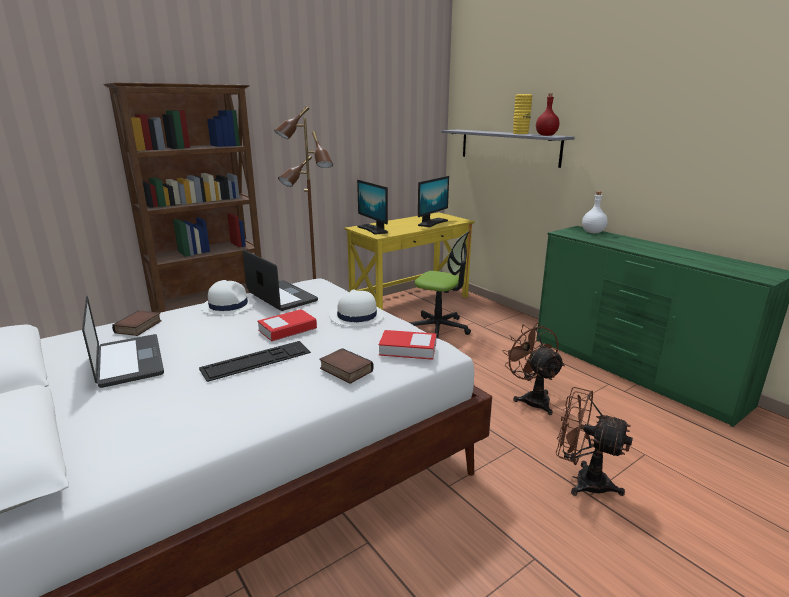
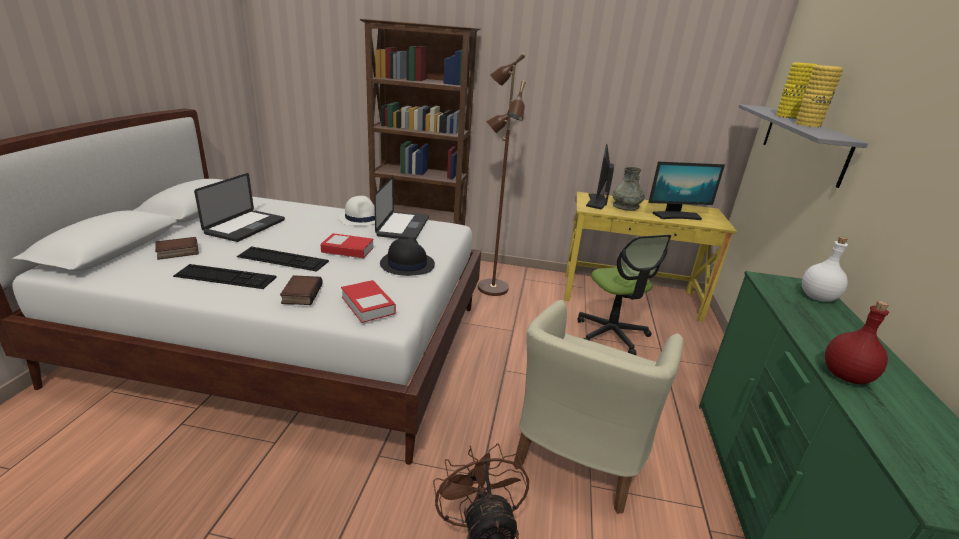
camera: 45 degrees right, 5 degrees up
book [112,311,162,336] -> book moved to [155,237,199,260]
white hat [329,290,385,327] -> black hat [380,238,435,276]
brown fan [503,323,565,415] -> beige armchair [513,300,684,514]
red bottle [536,94,559,136] -> red bottle moved to [825,301,889,384]
none -> keyboard [173,264,277,289]
none -> grey vase [613,167,645,211]
none -> yellow vase [776,62,817,119]

